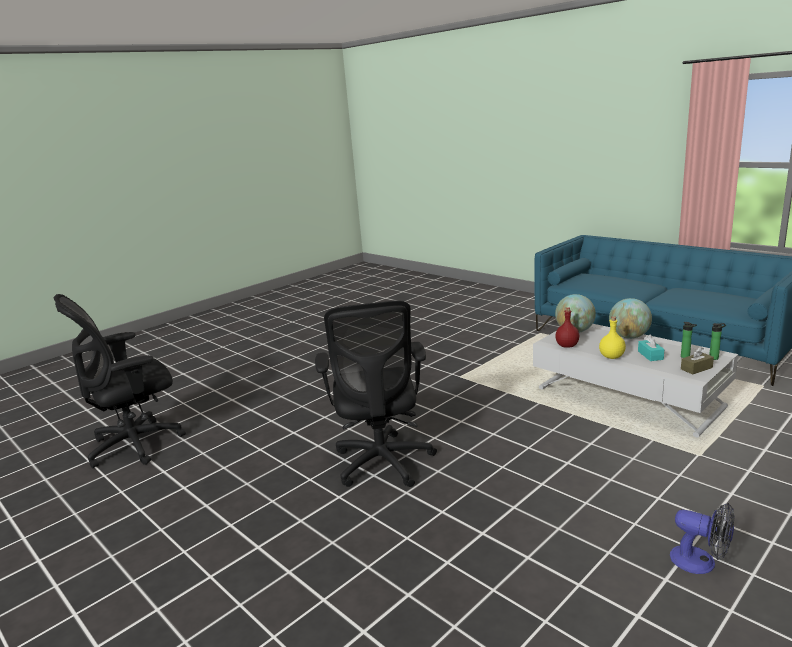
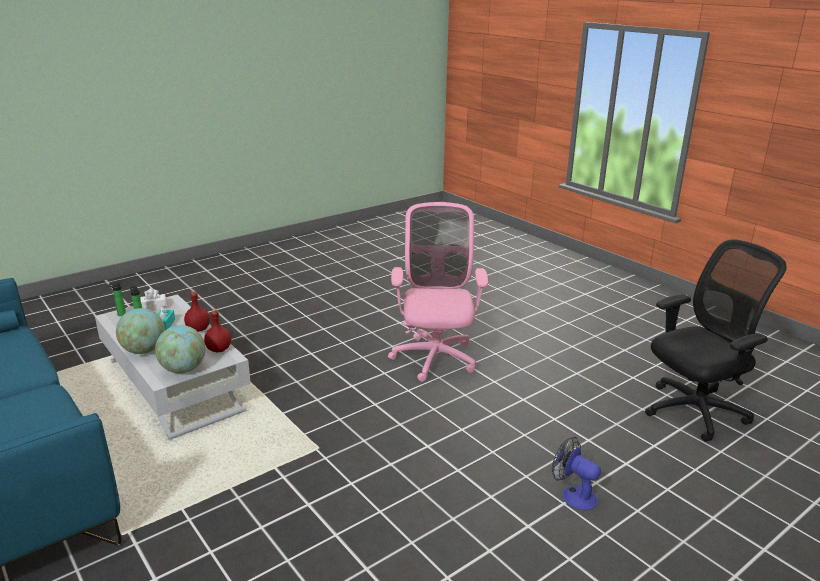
camera: 175 degrees left, 5 degrees up
black office chair [315,300,437,487] -> pink office chair [388,202,488,382]
yellow bottle [599,316,626,359] -> red bottle [184,290,210,332]
fan [670,503,734,574] -> fan moved to [552,437,601,510]
brown tissue box [681,347,714,374] -> white tissue box [140,288,166,311]

